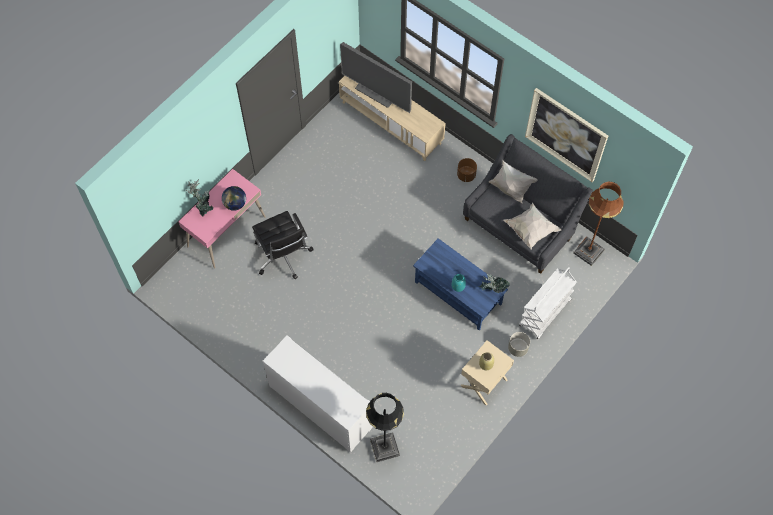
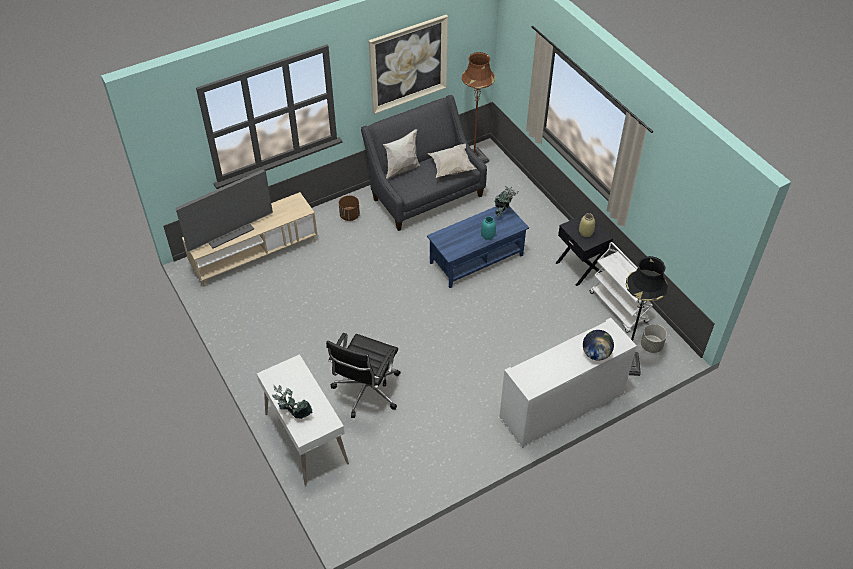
camera: 70 degrees left, 15 degrees down
pink desk [179,169,266,269] -> white desk [257,354,349,485]
globe [222,186,246,211] -> globe moved to [583,330,614,361]
black office chair [252,211,314,279] -> black office chair turned 120 degrees clockwise [326,333,401,418]
beige nightstand [461,340,514,406] -> black nightstand [556,213,613,286]
grey planter [508,332,530,357] -> grey planter moved to [641,324,667,353]
white cart [519,267,577,339] -> white cart moved to [590,242,653,333]

